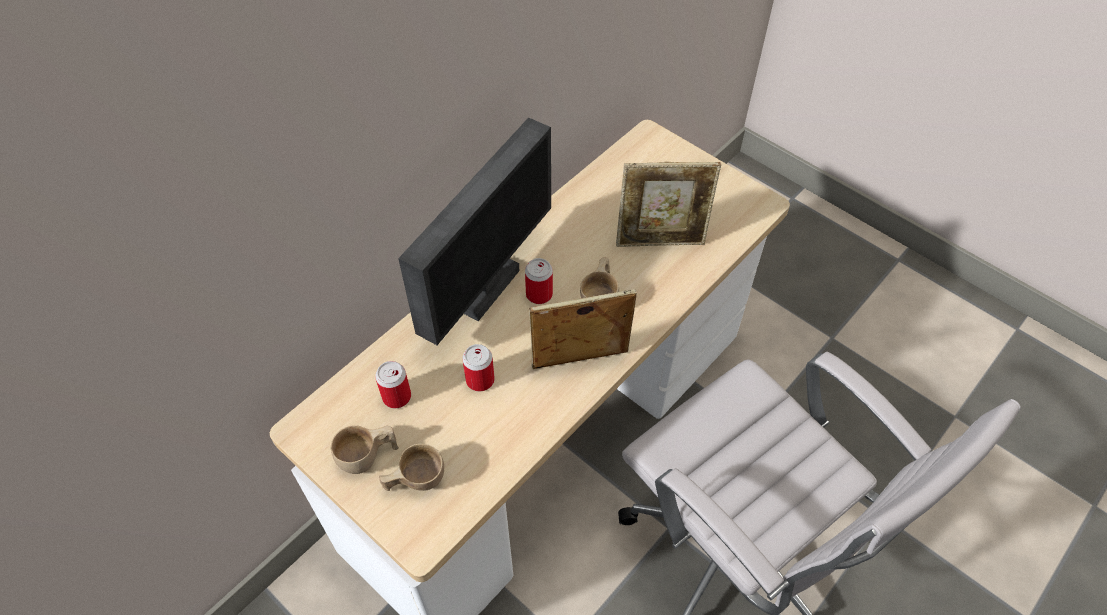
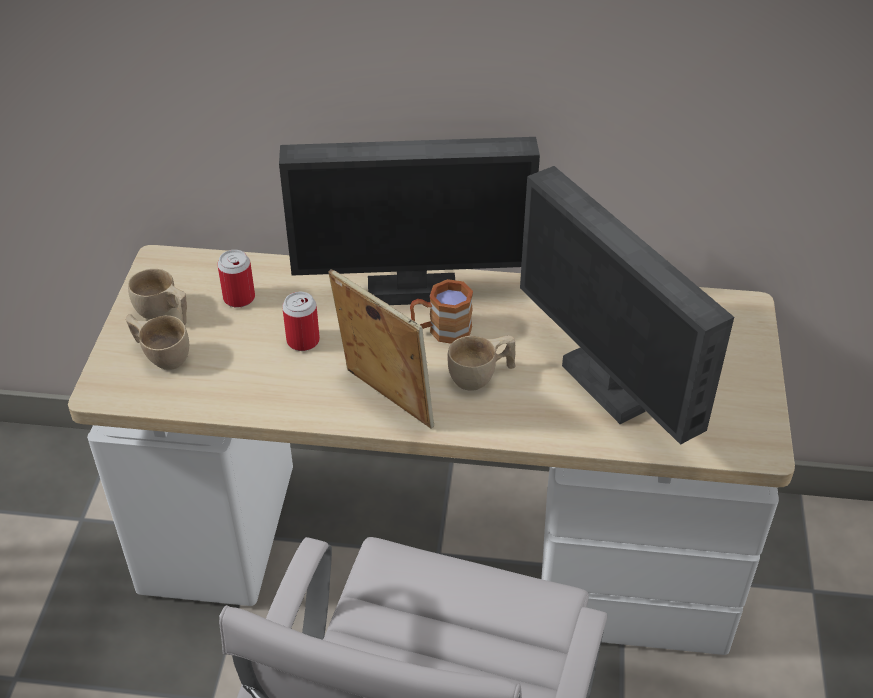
camera: 55 degrees right, 10 degrees down
can [525,258,553,304] -> brown mug [410,279,473,343]
picture frame [616,162,721,247] -> monitor [520,166,734,445]

